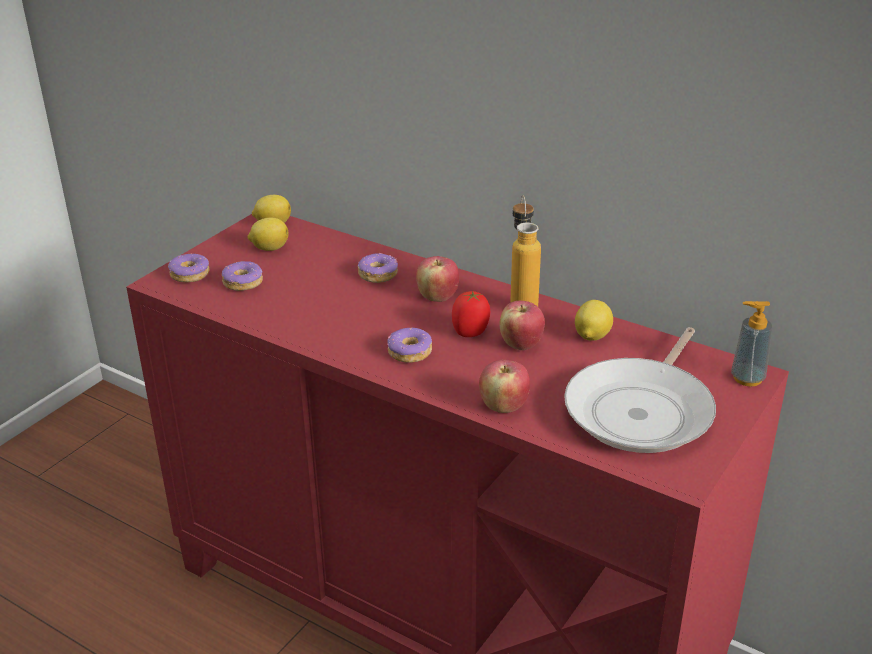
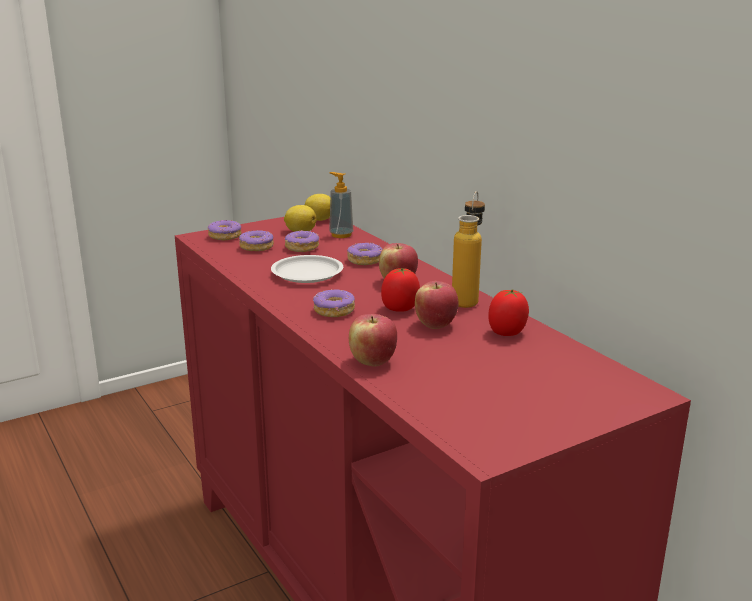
camera: 25 degrees right, 10 degrees down
frying pan [564,327,716,453] -> none
lemon [575,300,613,341] -> tomato [488,290,529,336]
soap dispenser [731,301,773,387] -> soap dispenser moved to [329,172,353,238]
none -> white plate [271,255,343,283]
none -> donut [285,230,319,252]

